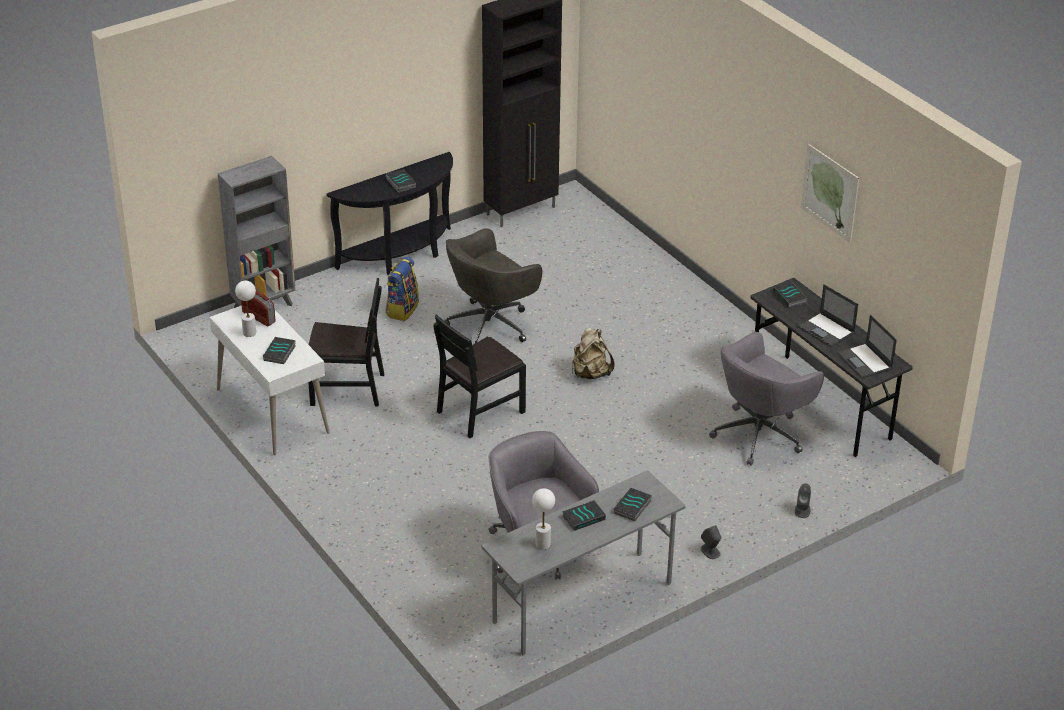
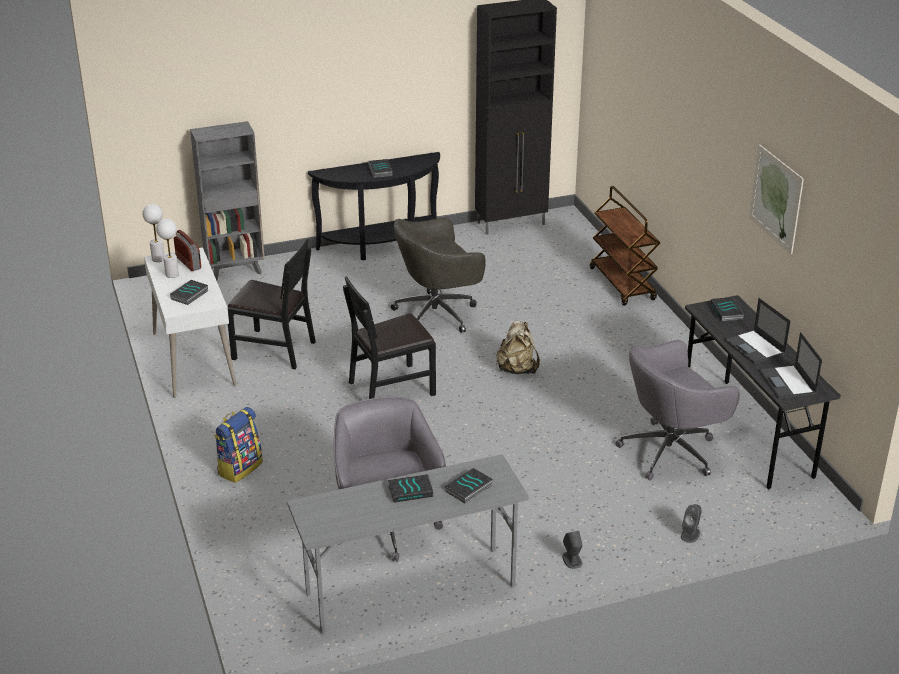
camera: 15 degrees right, 5 degrees down
backpack [385,257,419,321] -> backpack moved to [214,407,263,483]
white table lamp [532,488,555,550] -> white table lamp moved to [142,204,165,262]
none -> brown cart [590,186,660,306]

